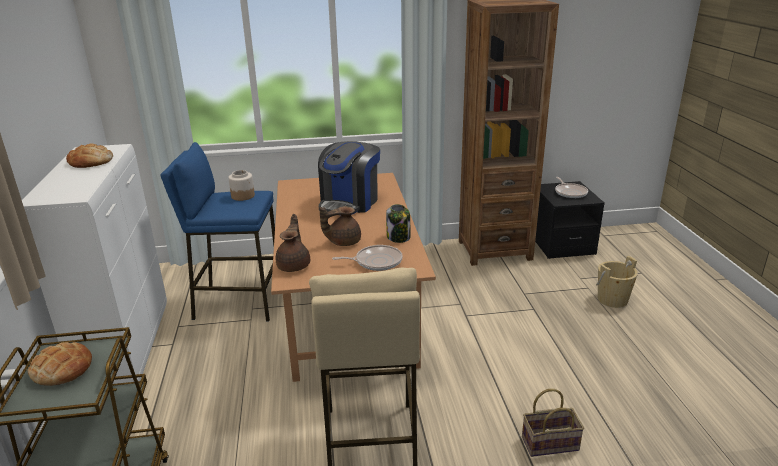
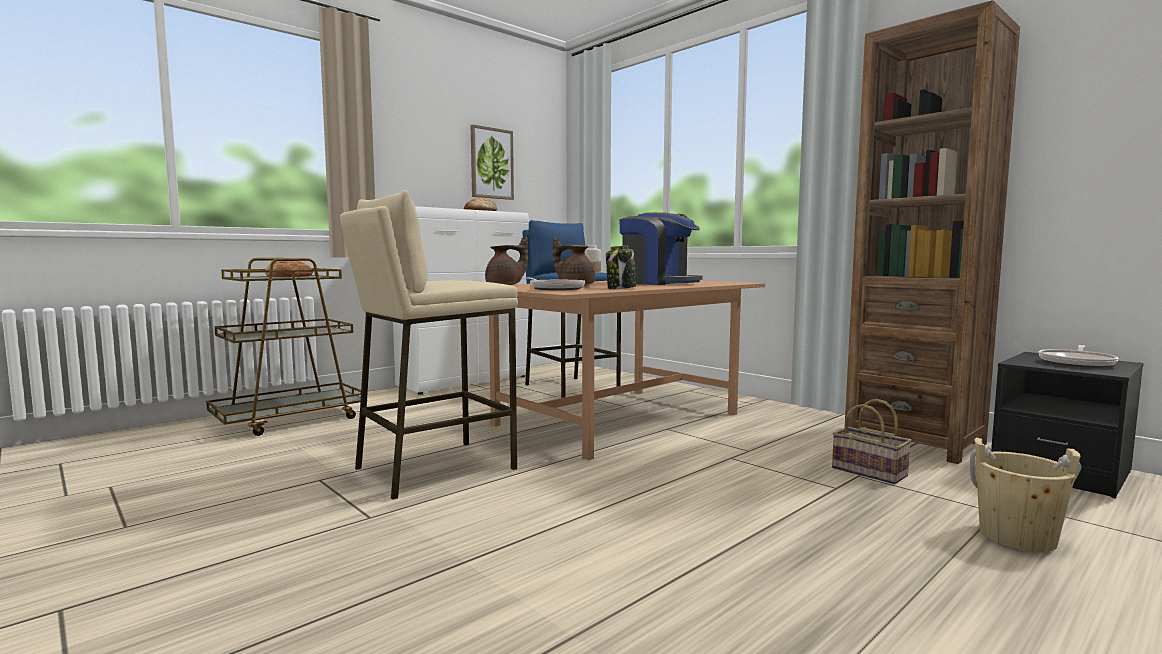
camera: 55 degrees right, 20 degrees down
coffee machine [318,141,380,215] -> coffee machine turned 135 degrees counterclockwise [620,212,703,285]
basket [522,389,584,457] -> basket moved to [832,399,912,484]
none -> picture [471,125,514,200]

